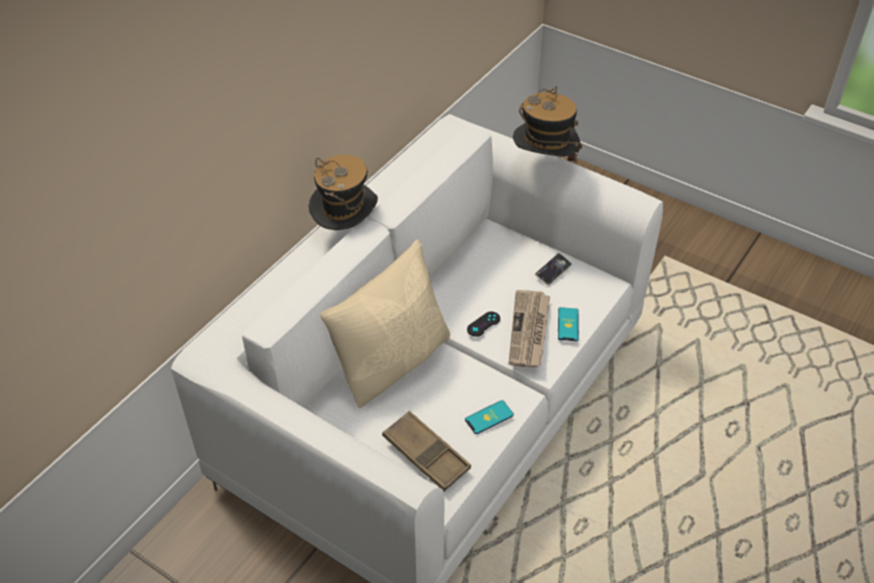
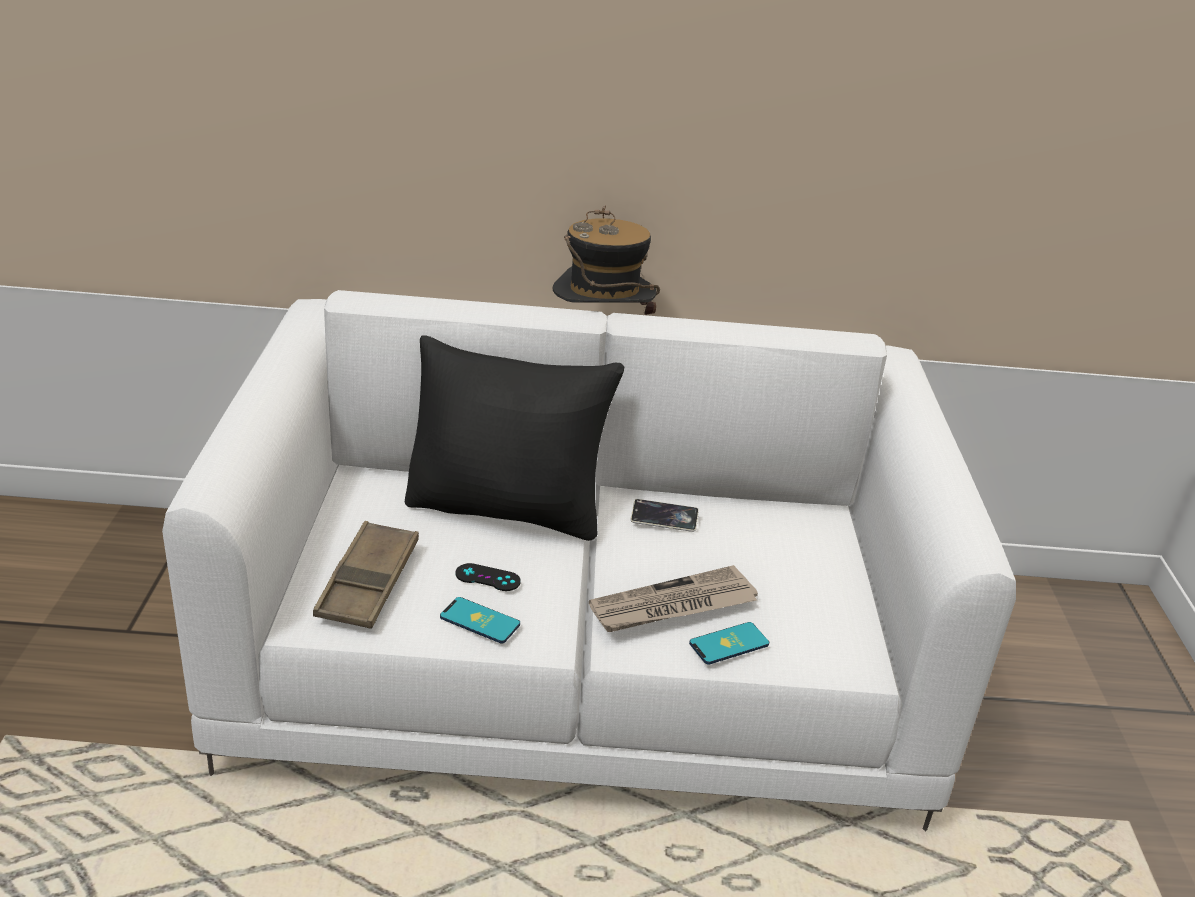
camera: 55 degrees right, 15 degrees down
beige pillow [320,240,450,408] -> black pillow [405,335,624,541]
black game controller [467,311,500,337] -> black game controller moved to [455,563,521,591]
hat [513,86,582,164] -> none
phone [535,253,572,286] -> phone moved to [631,499,699,532]

